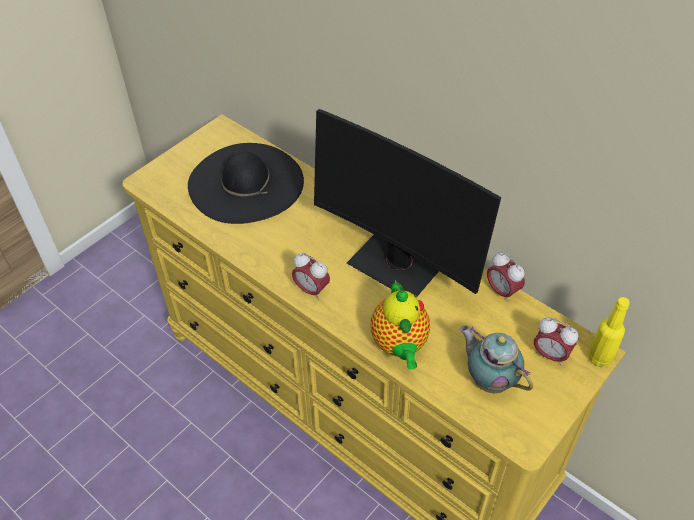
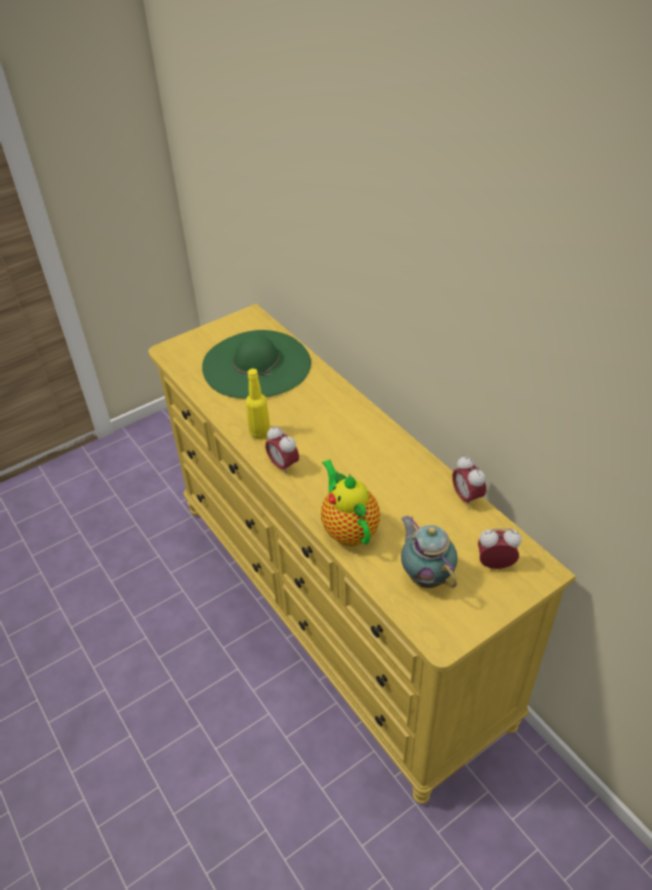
camera: 15 degrees right, 5 degrees down
black hat [188,143,304,224] -> green hat [202,330,311,399]
monitor [314,109,501,296] -> none
teapot [371,280,430,370] -> teapot turned 150 degrees clockwise [321,459,380,546]
alarm clock [534,317,578,366] -> alarm clock turned 135 degrees clockwise [478,528,521,569]
yellow bottle [588,297,630,367] -> yellow bottle moved to [246,369,270,439]

